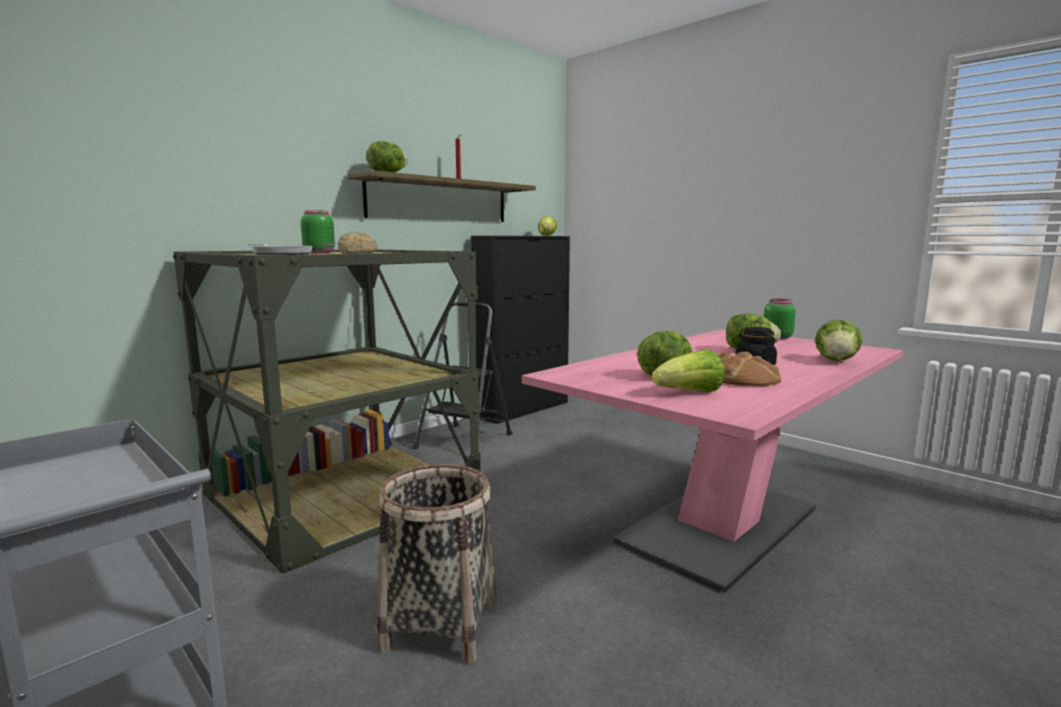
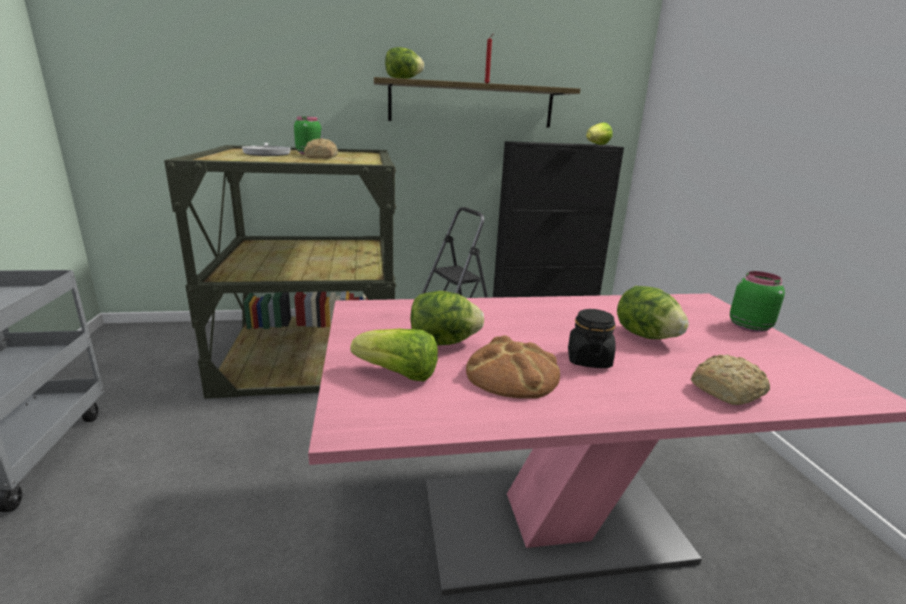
camera: 35 degrees right, 10 degrees up
basket [377,464,497,664] -> none
lettuce [815,320,862,361] -> bread [691,354,770,405]

